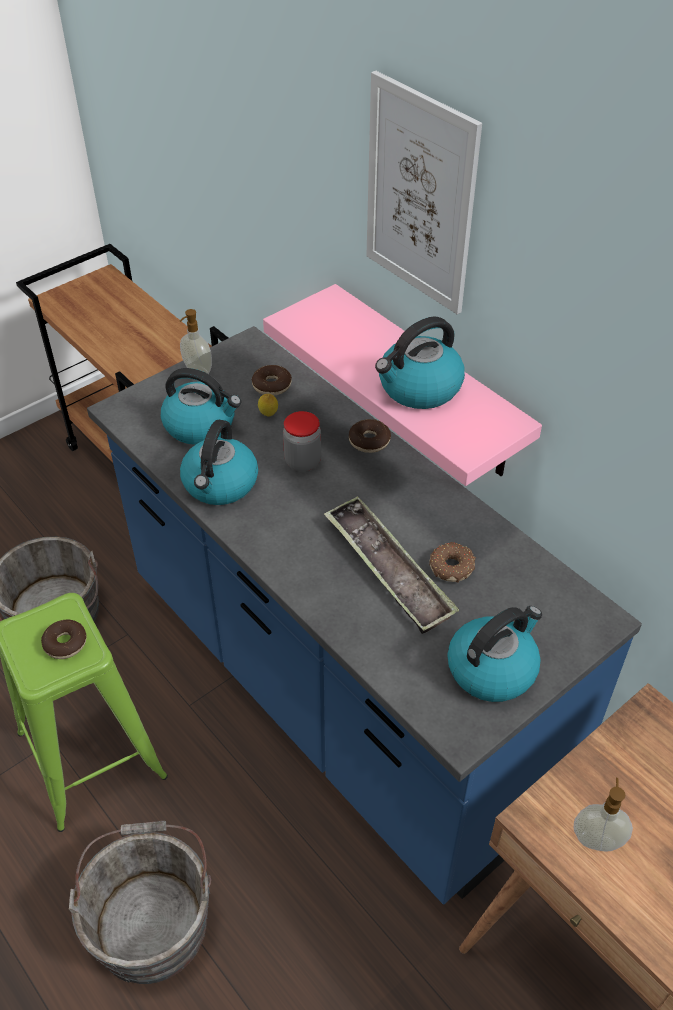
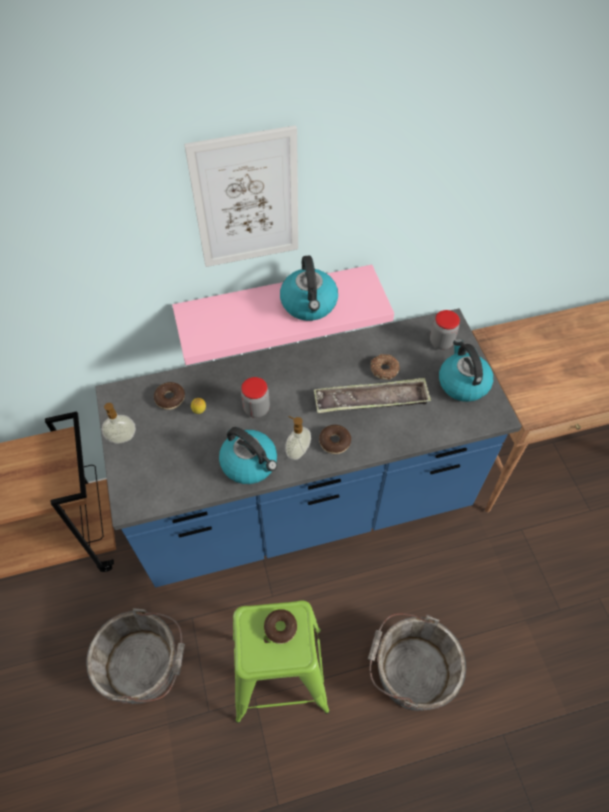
camera: 65 degrees left, 10 degrees up
kettle [161,368,241,445] -> none
donut [349,419,391,453] -> donut moved to [319,425,351,454]
soap dispenser [574,778,633,852] -> soap dispenser moved to [286,416,311,460]
none -> jar [430,310,460,350]

